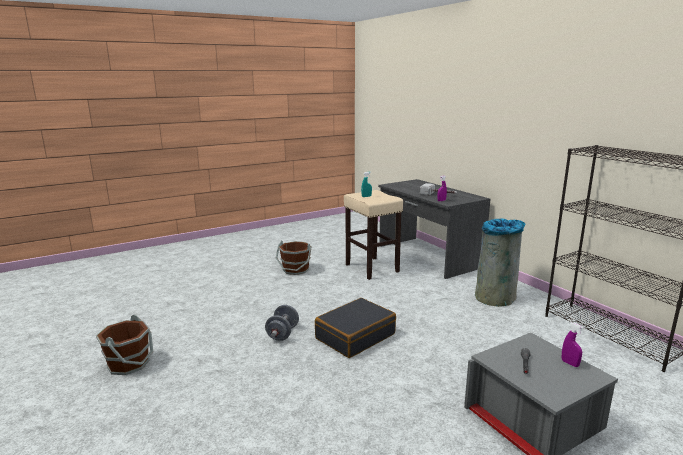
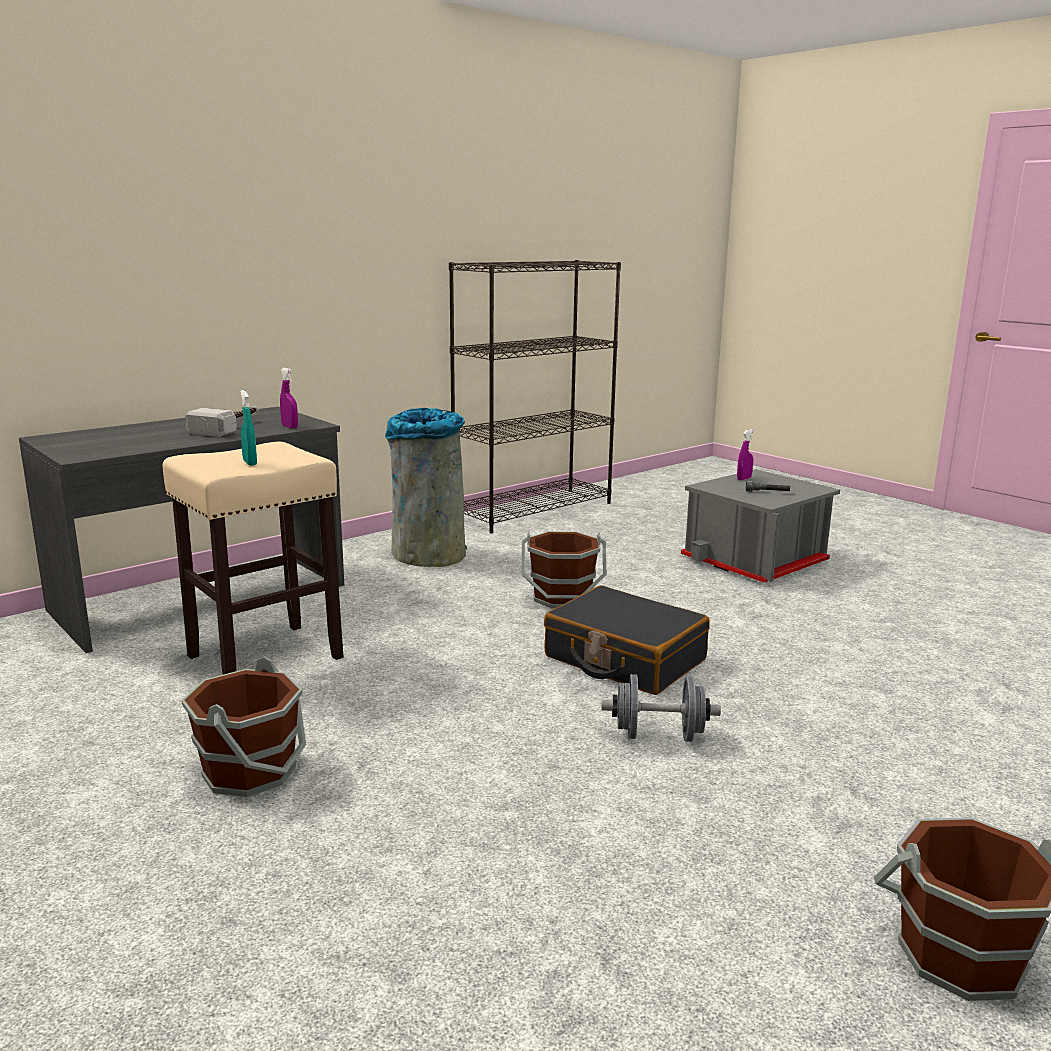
camera: 100 degrees left, 0 degrees up
none -> brown bucket [522,531,606,608]

